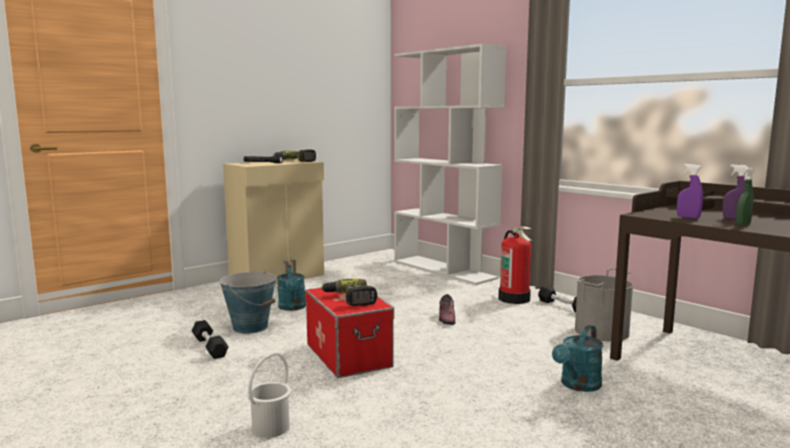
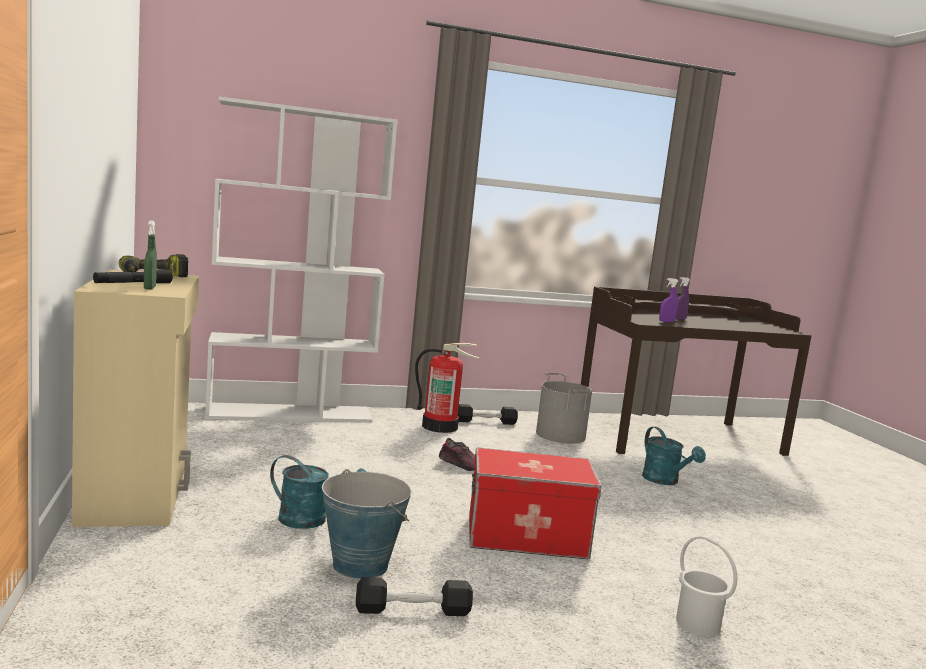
camera: 65 degrees left, 0 degrees up
power drill [321,279,377,306] -> none
green spray bottle [736,168,754,226] -> green spray bottle moved to [144,220,157,289]

